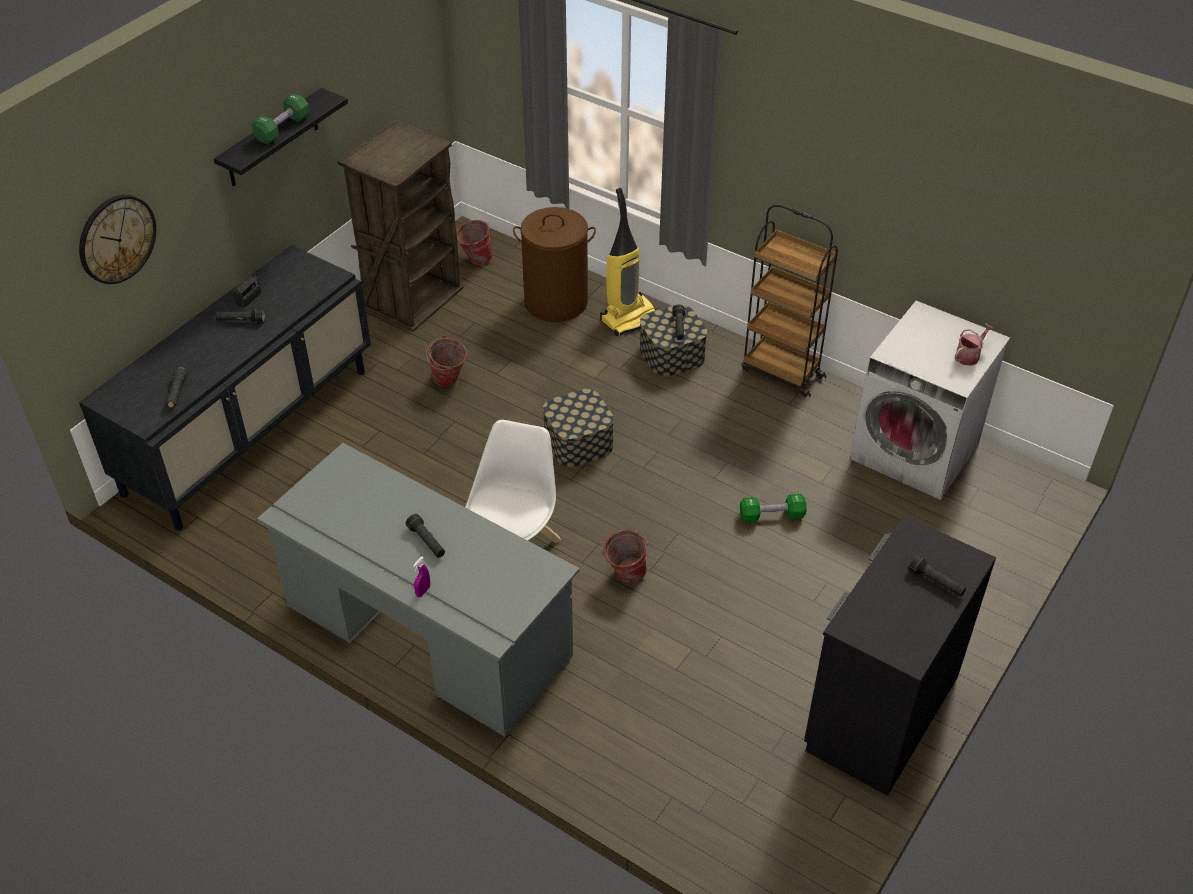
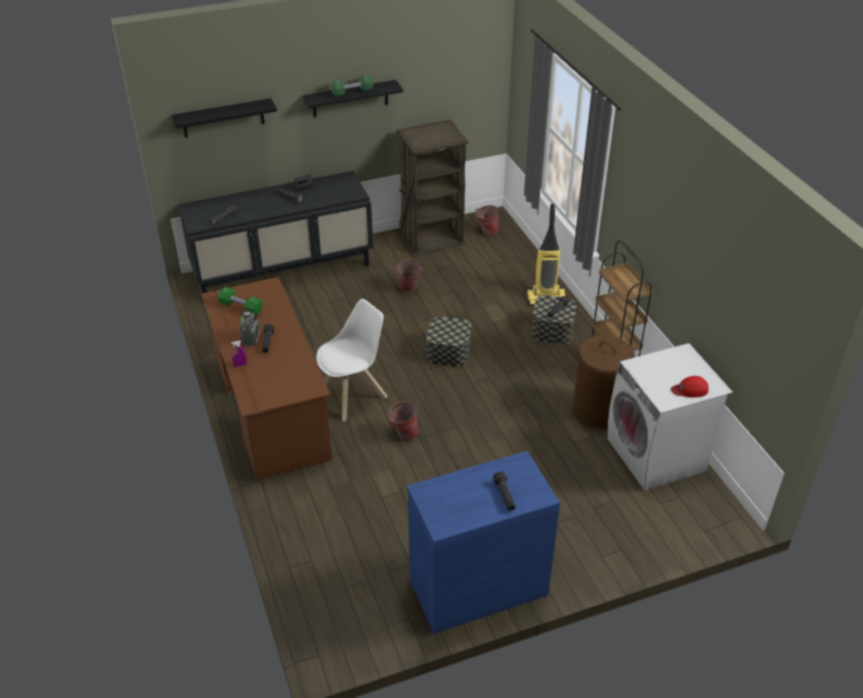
camera: 35 degrees right, 5 degrees down
wall clock [79,195,156,284] -> black shelf [171,98,277,138]
grey desk [257,443,580,737] -> brown desk [202,277,332,480]
brown laundry basket [513,207,596,322] -> brown laundry basket moved to [572,335,635,428]
green dumbbell [740,494,807,522] -> green dumbbell moved to [218,287,262,315]
black dresser [804,515,996,796] -> blue dresser [407,451,560,634]
watering can [955,323,994,366] -> red cap [671,376,709,398]
none -> radio [239,310,260,346]

